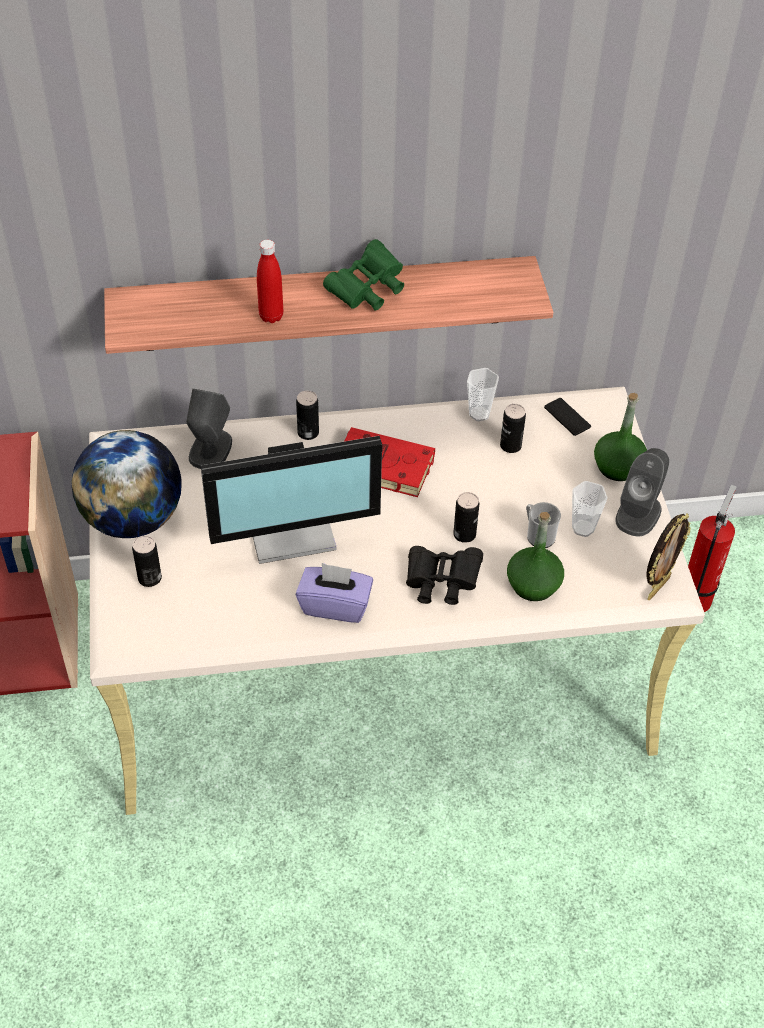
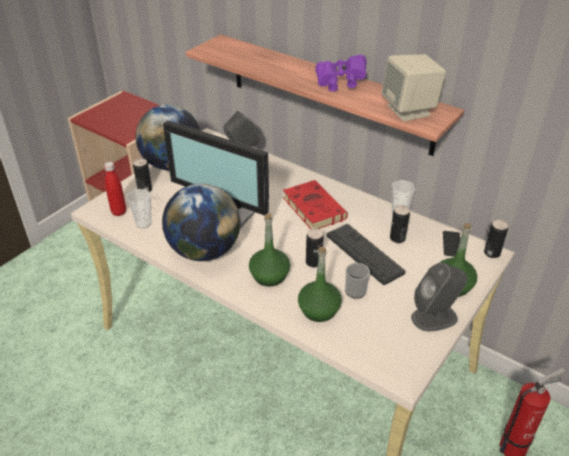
camera: 45 degrees right, 10 degrees down
red bottle [257,240,283,323] -> red bottle moved to [104,162,126,216]
can [296,391,319,440] -> can moved to [484,220,508,258]
purple tissue box [296,563,373,623] -> globe [162,184,241,261]
green binoculars [323,239,404,311] -> purple binoculars [316,54,367,92]
black binoculars [406,546,483,605] -> green bottle [249,213,290,287]
cup [572,481,608,537] -> cup moved to [127,189,152,228]
picture frame [646,514,691,600] -> none
none -> keyboard [327,224,406,285]
none -> beige speaker [381,54,446,121]

